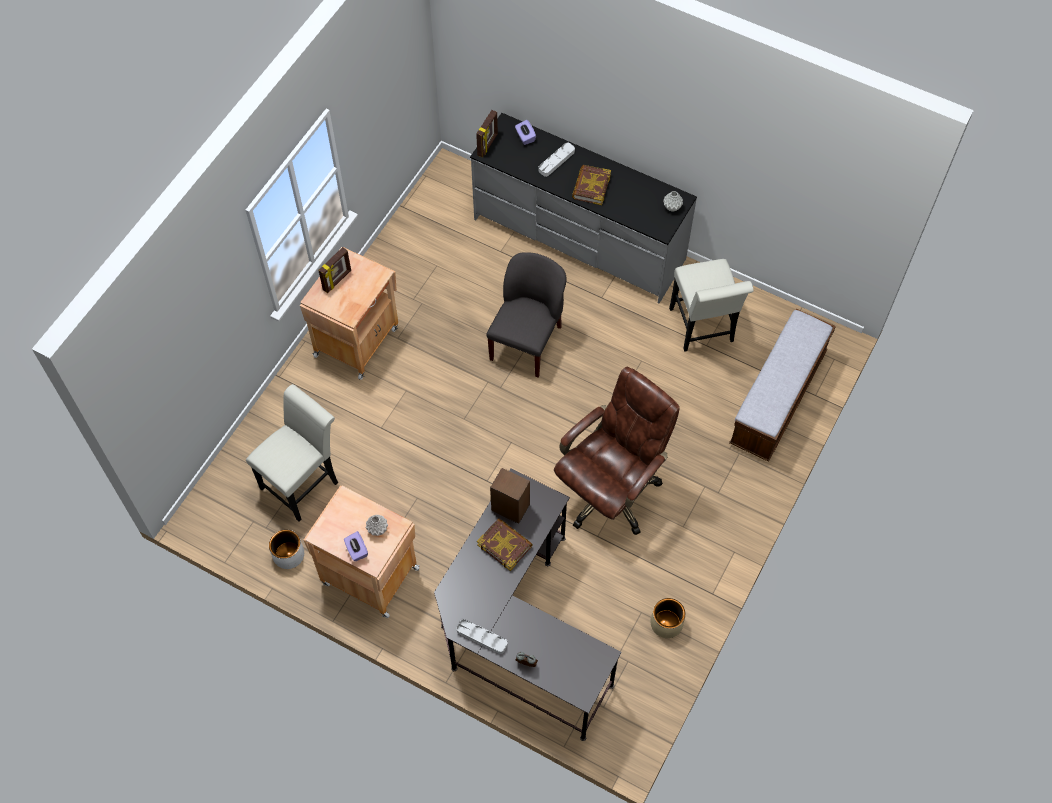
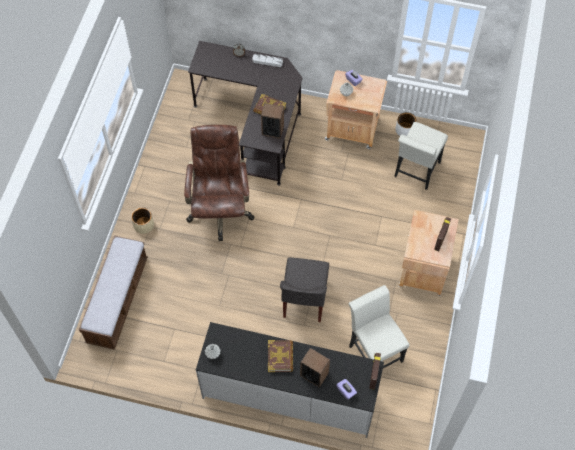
camera: 165 degrees right, 0 degrees up
grey tray [539,142,575,177] -> speaker [300,348,330,388]
brown office chair [554,367,680,535] -> brown office chair turned 150 degrees clockwise [184,125,255,241]
beige planter [651,598,686,638] -> beige planter moved to [131,207,154,234]
white chair [669,259,754,352] -> white chair moved to [348,285,409,368]

